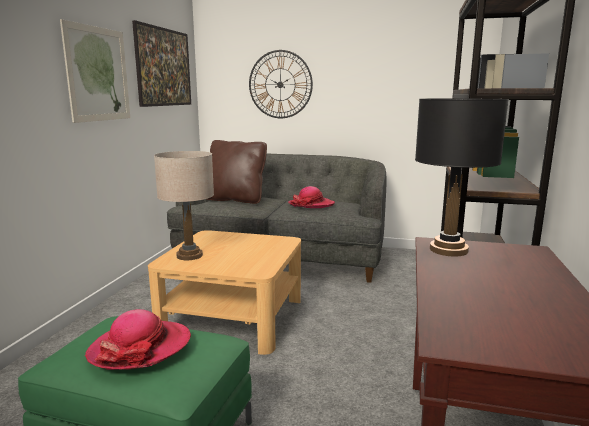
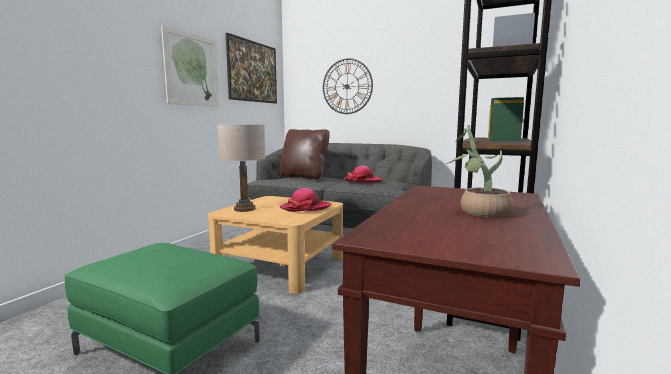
camera: 10 degrees right, 5 degrees down
hat [85,309,191,370] -> hat moved to [280,188,331,212]
black table lamp [415,99,509,257] -> none
none -> potted plant [446,125,514,218]

